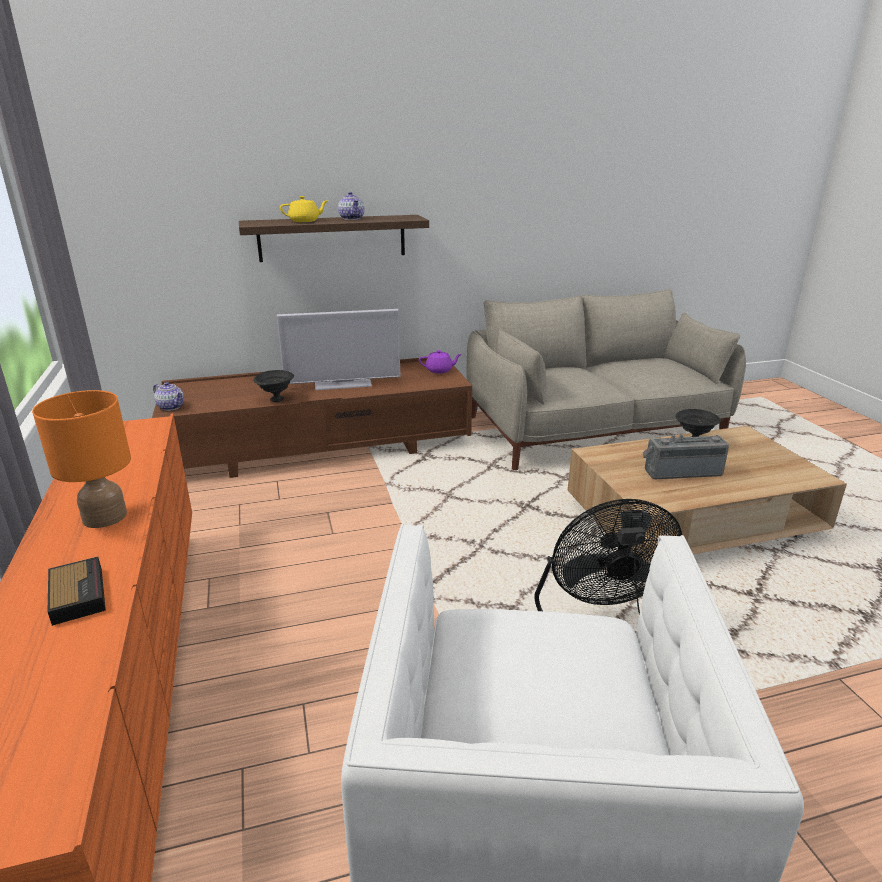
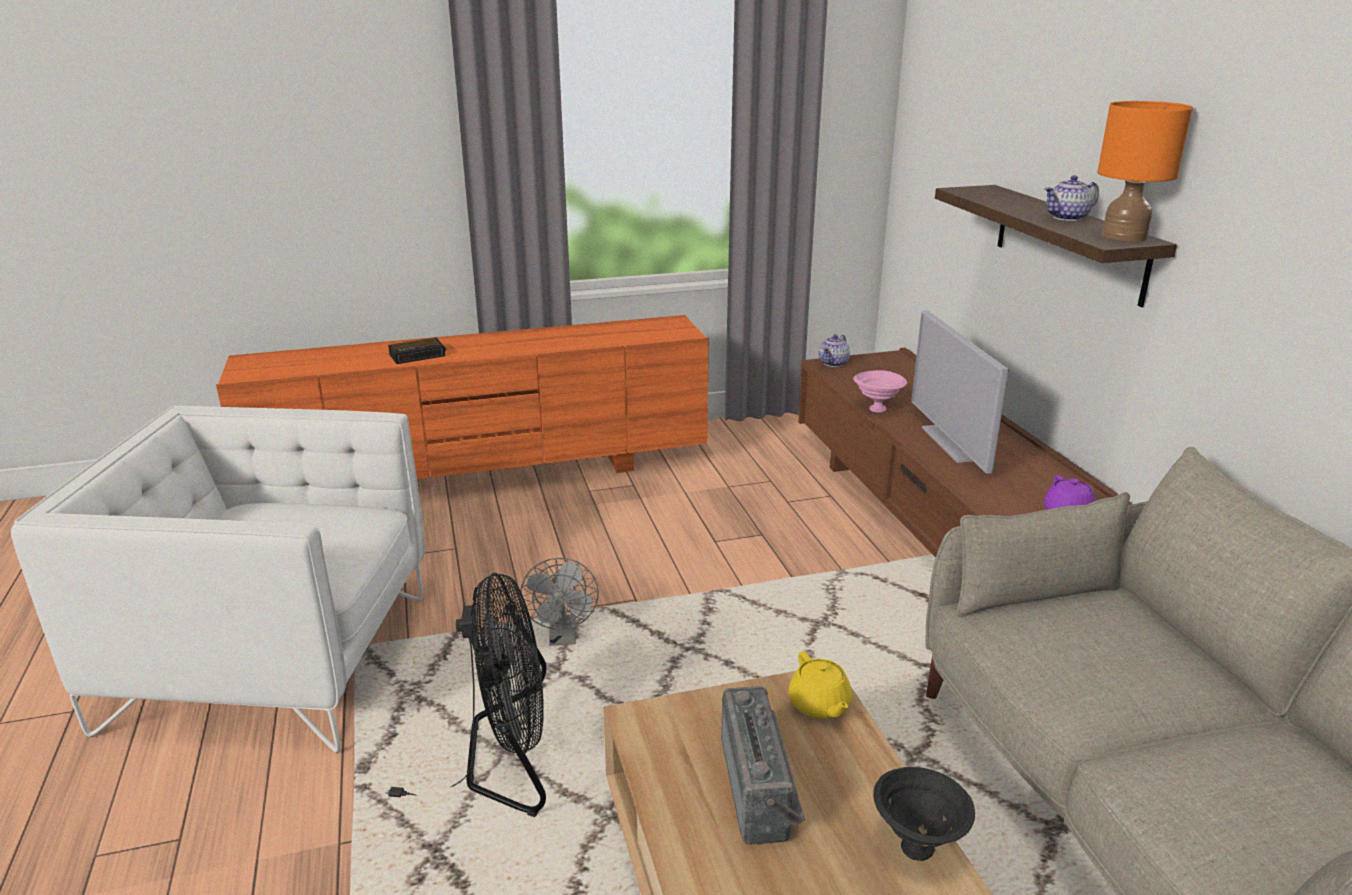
camera: 90 degrees right, 0 degrees up
orange table lamp [32,390,131,528] -> orange table lamp moved to [1097,101,1193,242]
black bowl [253,370,294,402] -> pink bowl [853,370,907,413]
yellow teapot [280,196,327,222] -> yellow teapot moved to [789,651,852,719]
none -> grey fan [520,558,599,646]

